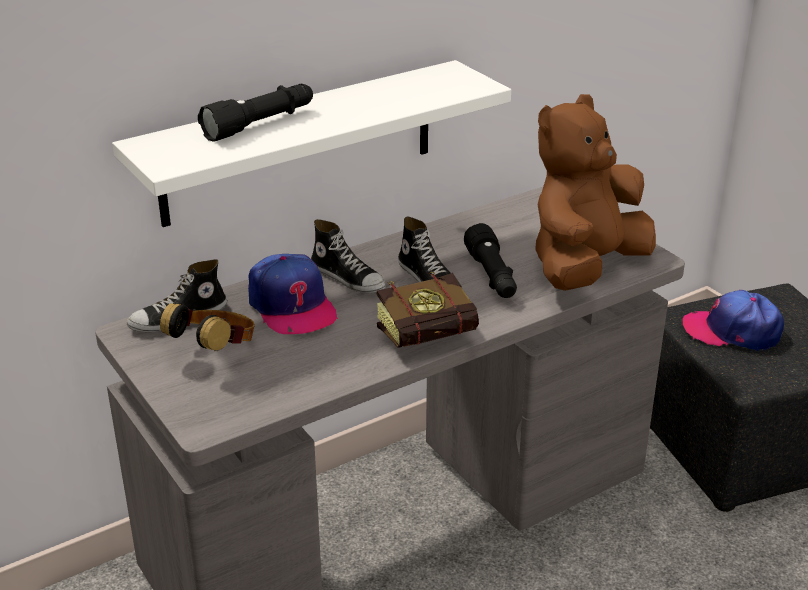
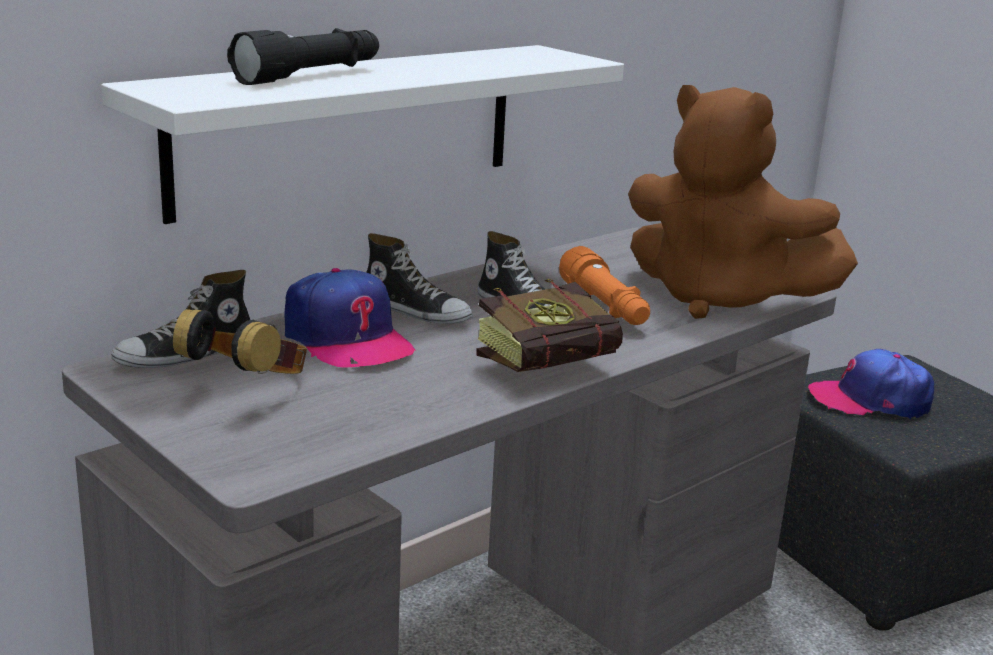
camera: 10 degrees left, 10 degrees down
black flashlight [464,223,517,298] -> orange flashlight [559,246,650,325]
brown plush toy [535,94,656,291] -> brown plush toy turned 90 degrees counterclockwise [628,85,858,319]

